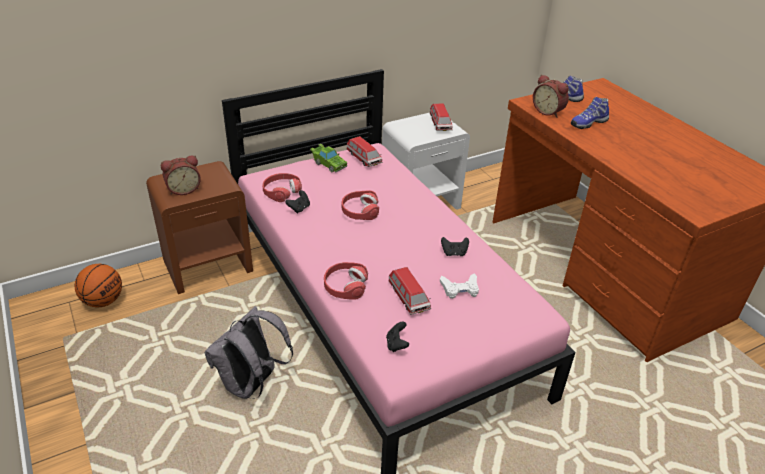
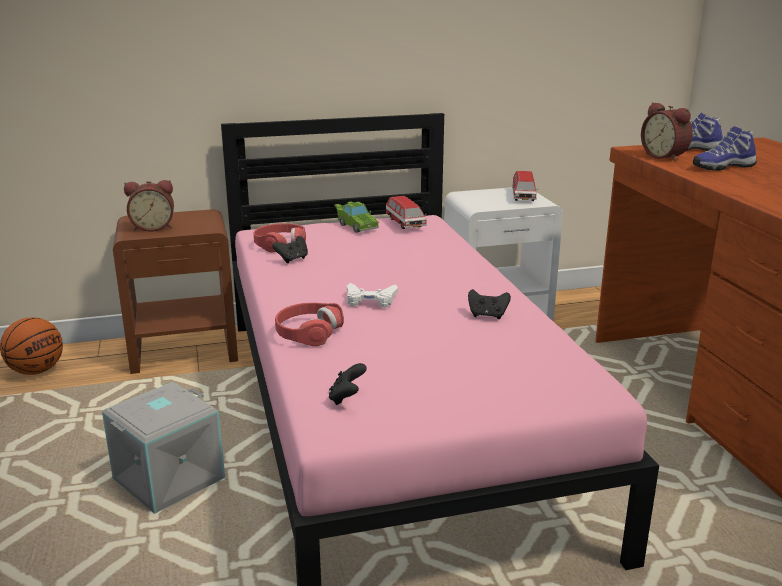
camera: 15 degrees right, 15 degrees down
grey backpack [205,306,293,399] -> grey storage box [102,382,225,514]
red headphones [341,191,379,220] -> none
toy car [389,267,431,315] -> none
white game controller [440,274,479,299] -> white game controller moved to [347,283,398,308]

